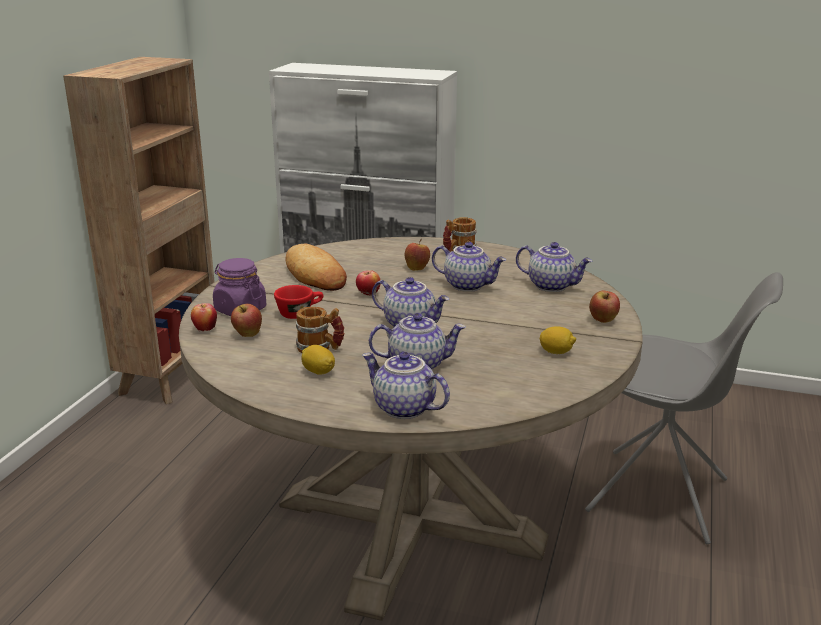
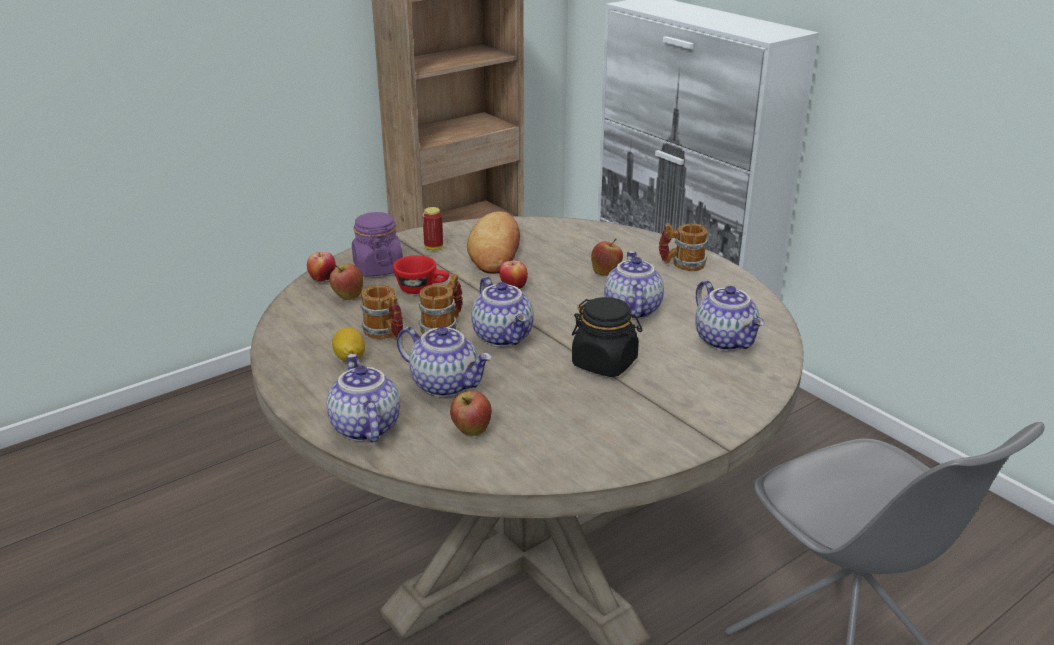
camera: 35 degrees right, 5 degrees up
teapot [432,242,506,292] -> teapot turned 150 degrees counterclockwise [604,251,664,319]
lemon [540,326,576,354] -> none
apple [589,291,620,323] -> apple moved to [450,391,492,436]
none -> mug [418,274,463,334]
none -> can [422,207,443,250]
none -> black jar [572,297,642,377]

